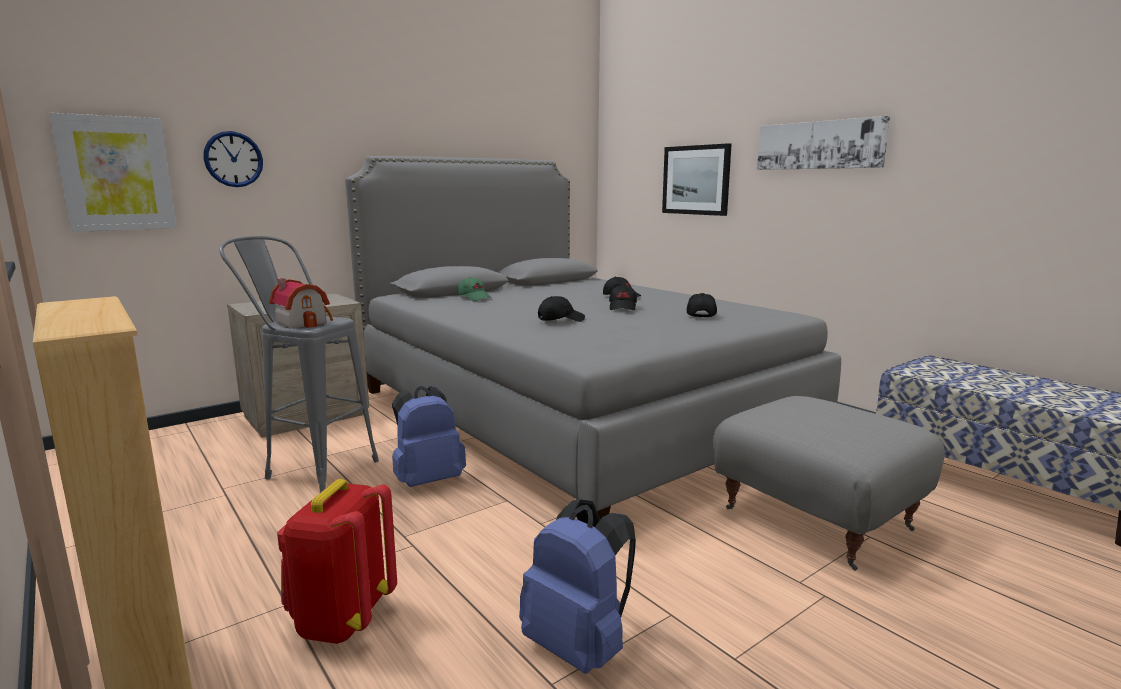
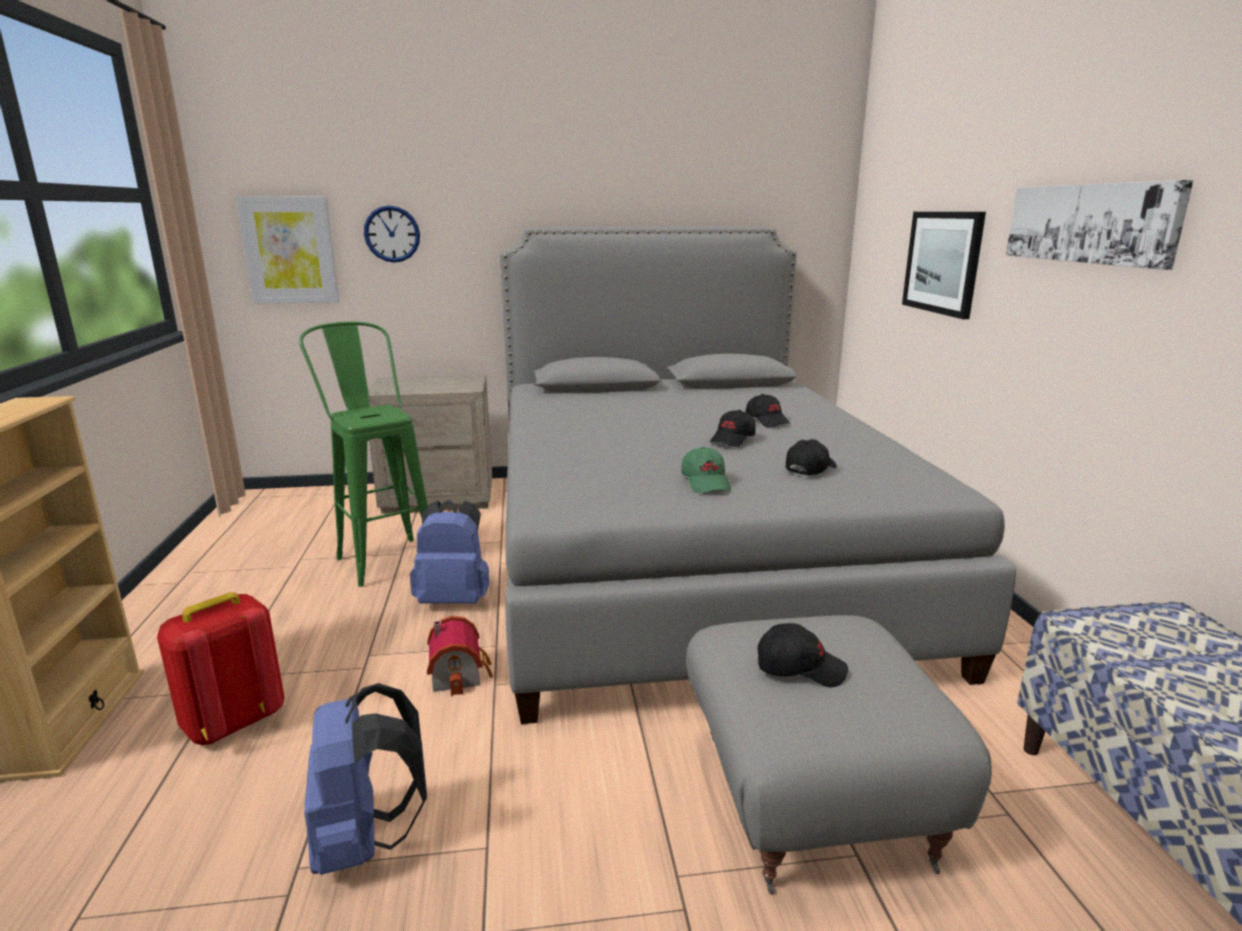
camera: 30 degrees right, 5 degrees up
grey stool [219,236,379,493] -> green stool [299,322,428,587]
toy house [269,278,333,329] -> toy house moved to [427,616,493,696]
green cap [458,277,491,301] -> green cap moved to [681,447,731,493]
black cap [538,296,585,322] -> black cap moved to [757,623,848,687]

